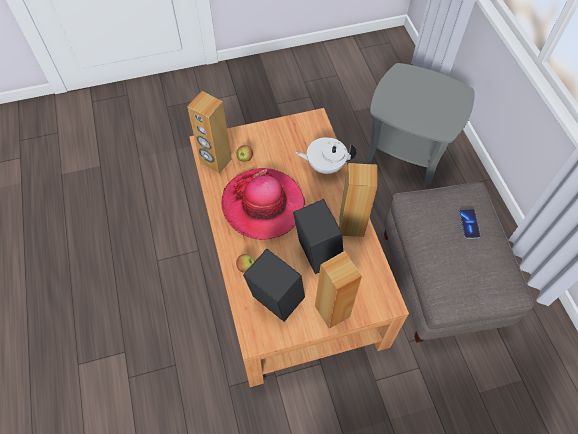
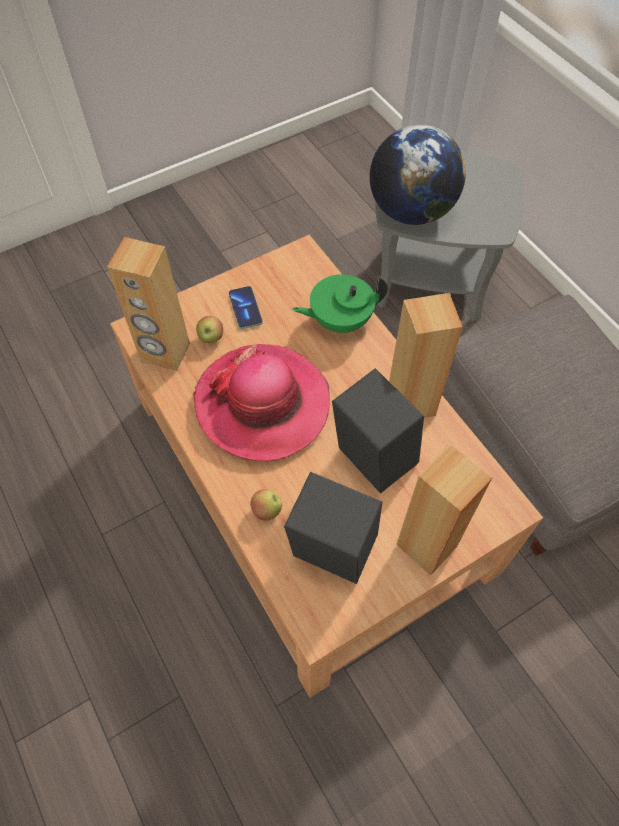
camera: 15 degrees left, 0 degrees up
white teapot [295,137,356,174] -> green teapot [292,275,388,333]
phone [459,209,481,239] -> phone moved to [229,286,263,329]
none -> globe [370,125,466,225]

